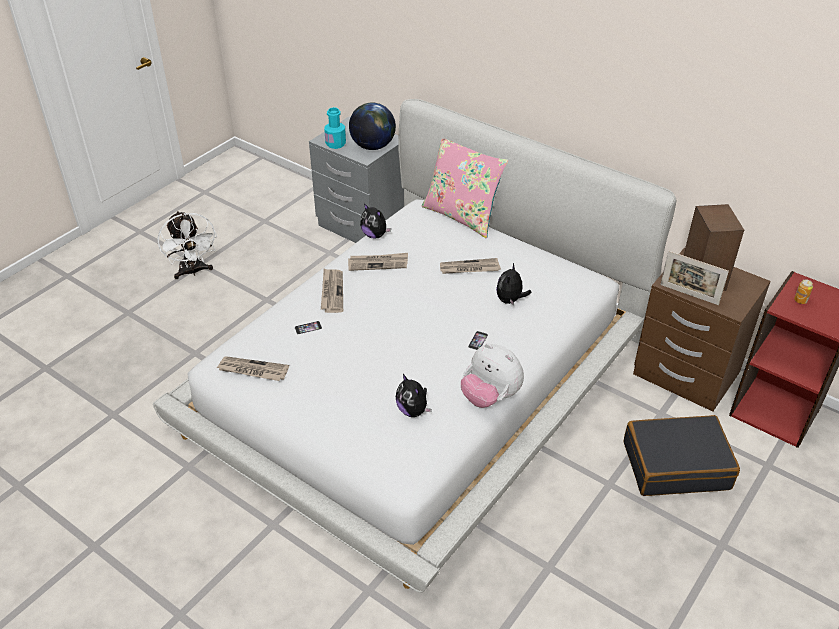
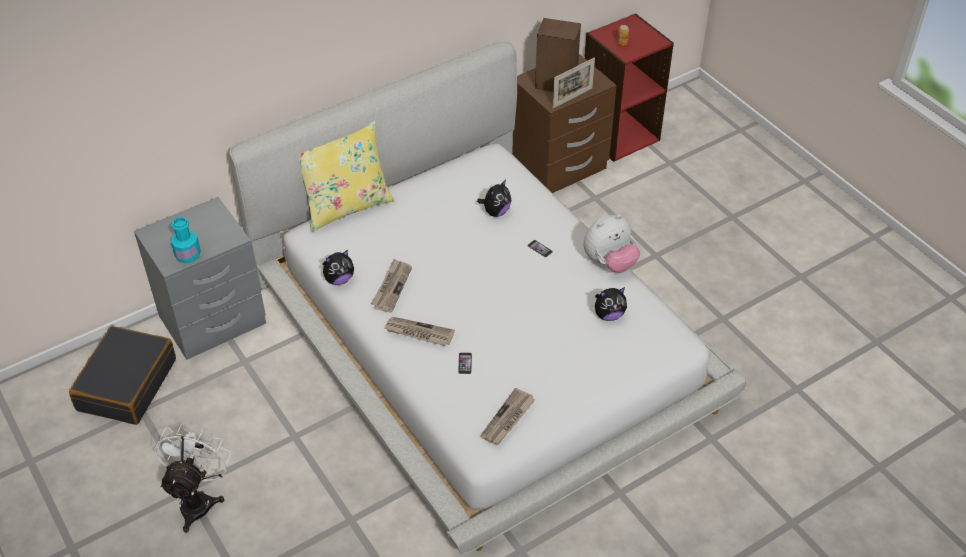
camera: 70 degrees left, 5 degrees up
white fan [157,211,217,279] -> white fan turned 75 degrees counterclockwise [154,423,231,533]
globe [349,103,396,150] -> none
pink pillow [421,139,508,238] -> yellow pillow [299,121,394,232]
newspaper [440,258,501,274] -> none
plush toy [496,263,532,306] -> plush toy turned 90 degrees counterclockwise [477,180,511,217]
black suitcase [623,415,740,496] -> black suitcase moved to [69,326,176,425]

